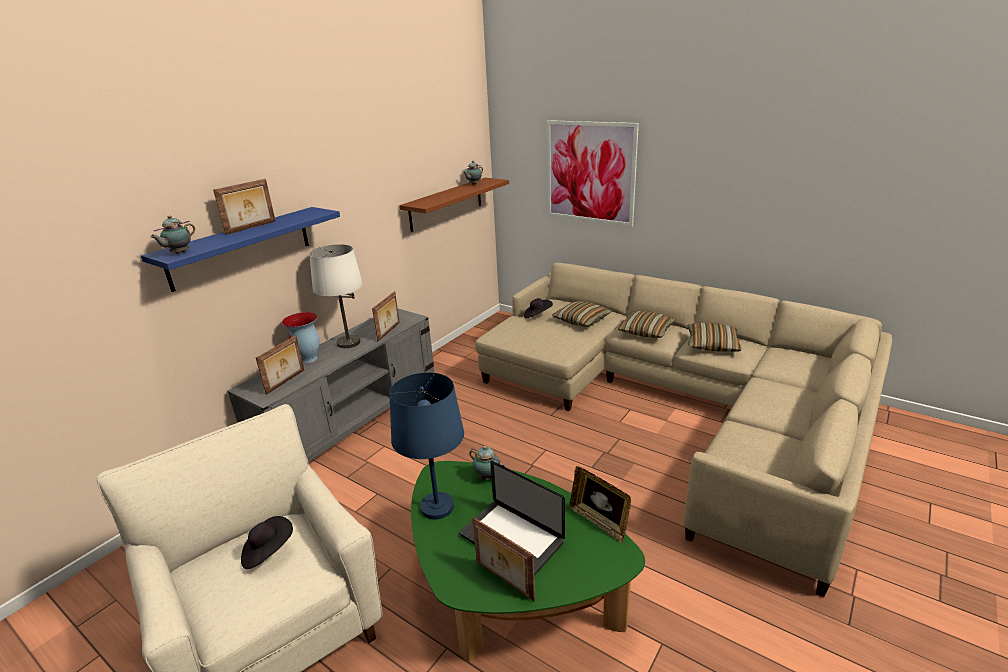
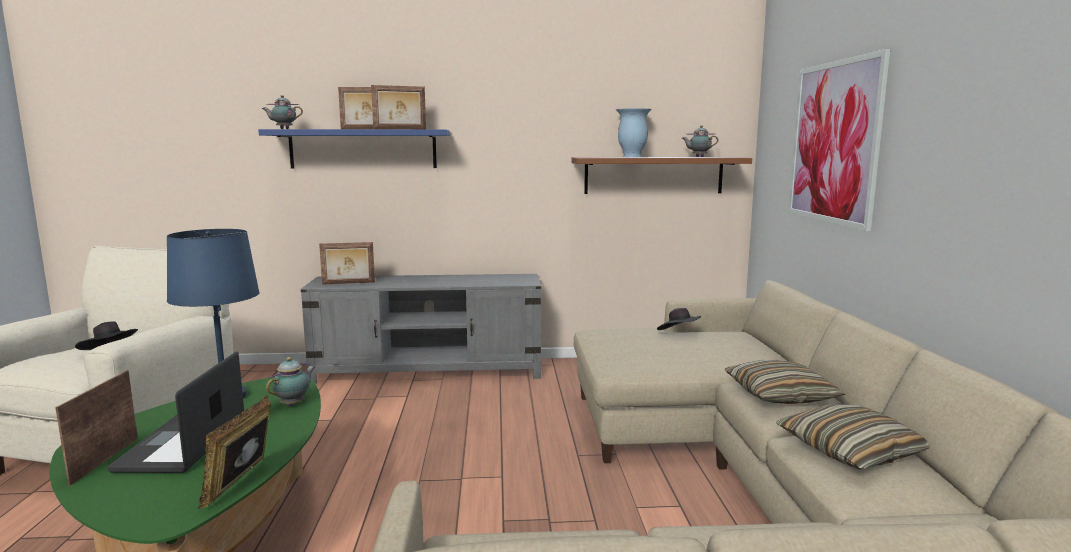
camera: 50 degrees right, 15 degrees down
vase [282,312,320,363] -> vase moved to [616,108,652,157]
white table lamp [309,244,363,348] -> none
picture frame [372,291,400,341] -> picture frame moved to [371,85,426,129]
teapot [469,446,505,480] -> teapot turned 150 degrees counterclockwise [266,357,315,406]
pillow [552,301,612,327] -> none

